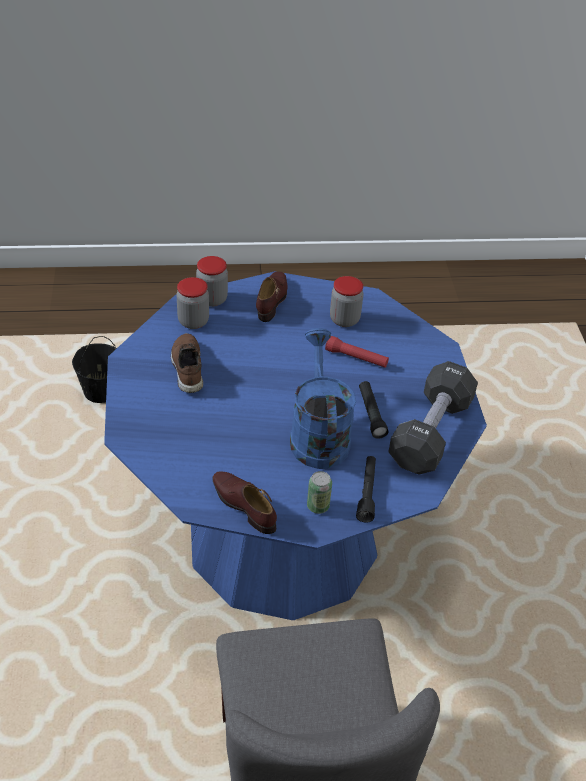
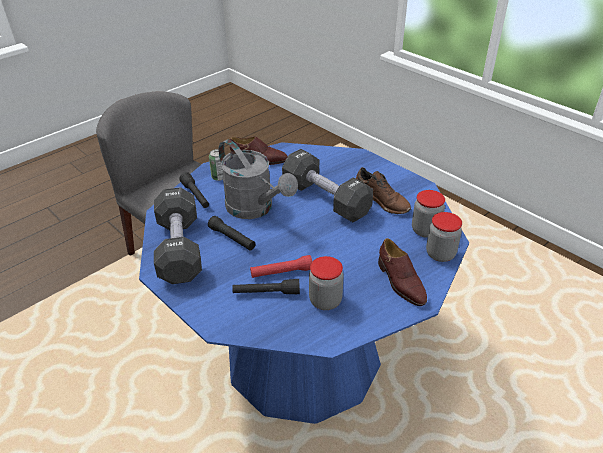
camera: 145 degrees right, 5 degrees down
black bucket [72,336,117,403] -> none
blue watering can [290,328,356,469] -> grey watering can [219,139,298,219]
none -> black flashlight [232,279,300,294]
none -> black dumbbell [282,149,373,222]

